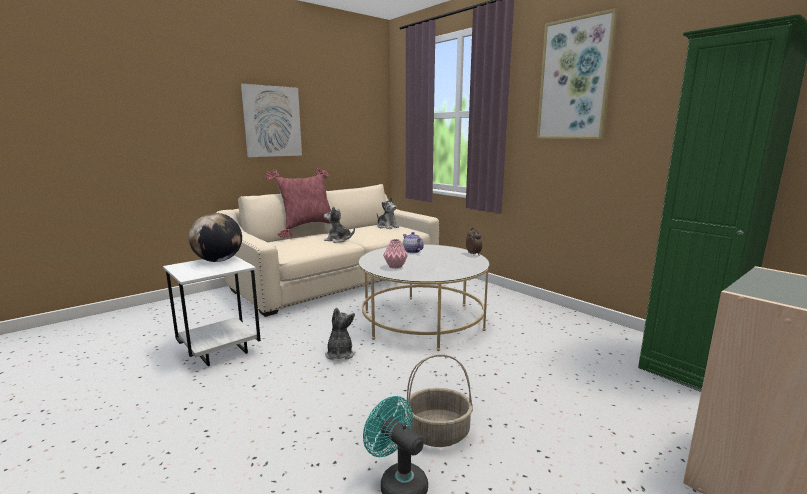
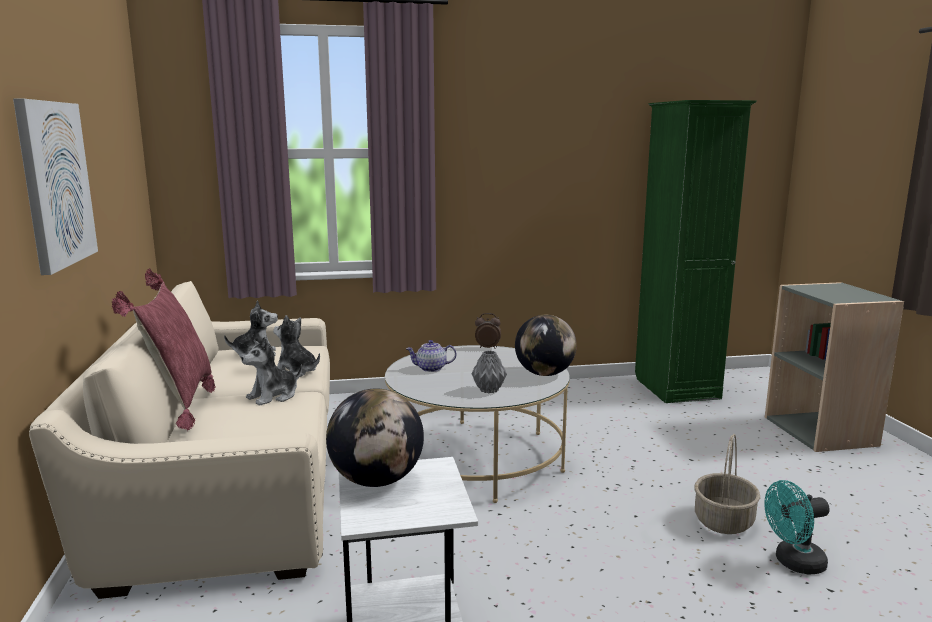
camera: 60 degrees left, 0 degrees up
plush toy [325,308,355,360] -> plush toy moved to [273,315,320,377]
pink vase [383,239,408,269] -> grey vase [472,351,507,393]
picture [537,8,618,139] -> none
none -> globe [515,315,577,376]

